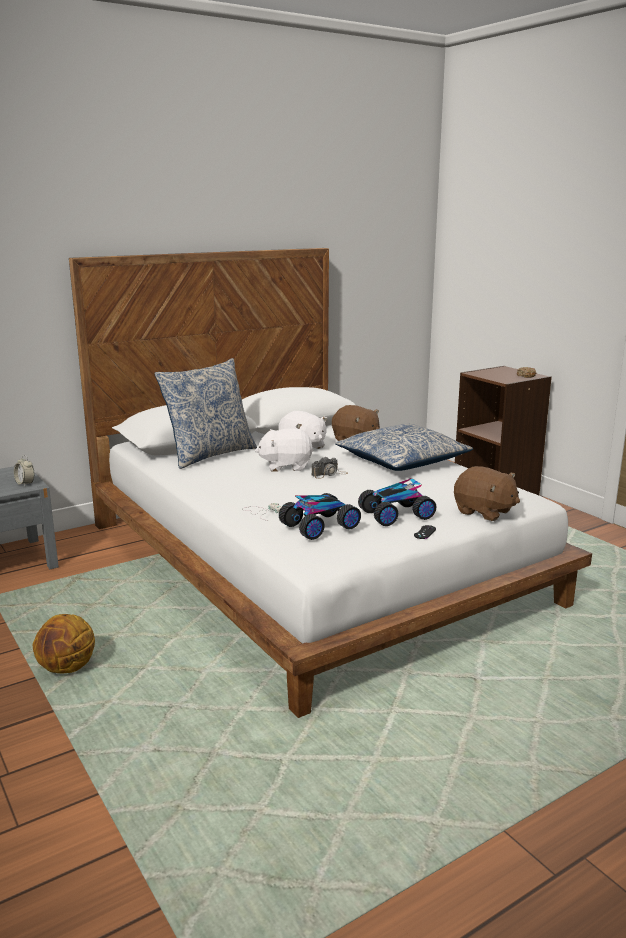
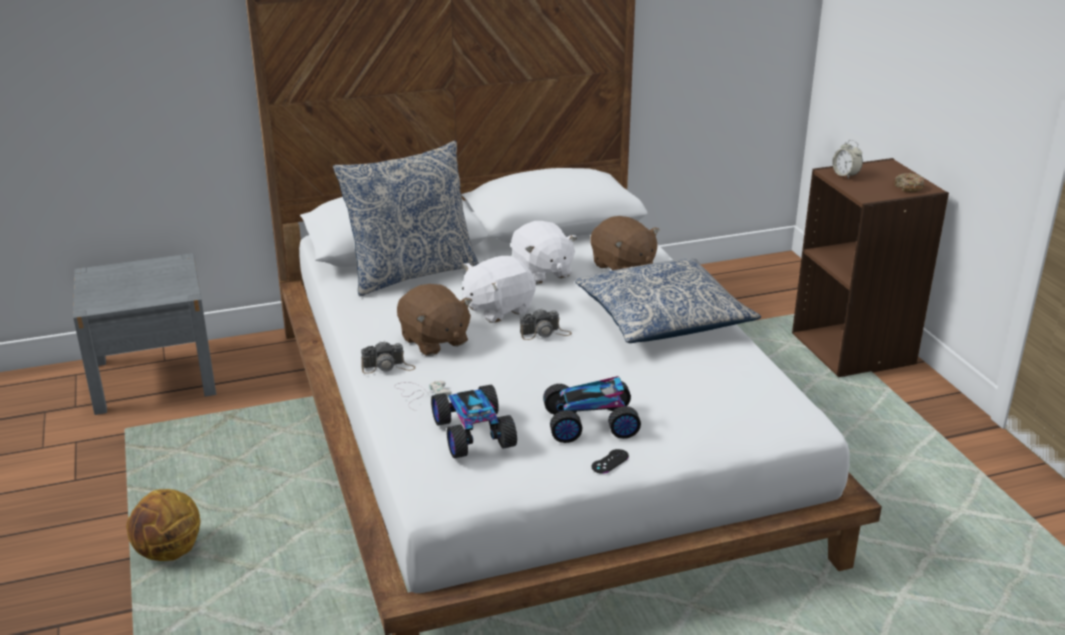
camera: 15 degrees right, 10 degrees up
alarm clock [14,455,34,486] -> alarm clock moved to [833,140,863,179]
white plush toy [255,428,314,472] -> white plush toy turned 45 degrees counterclockwise [462,256,536,323]
toy car [279,493,361,540] -> toy car turned 90 degrees counterclockwise [431,385,517,458]
brown plush toy [454,466,520,521] -> brown plush toy moved to [397,284,472,356]
none -> camera [361,342,415,374]

